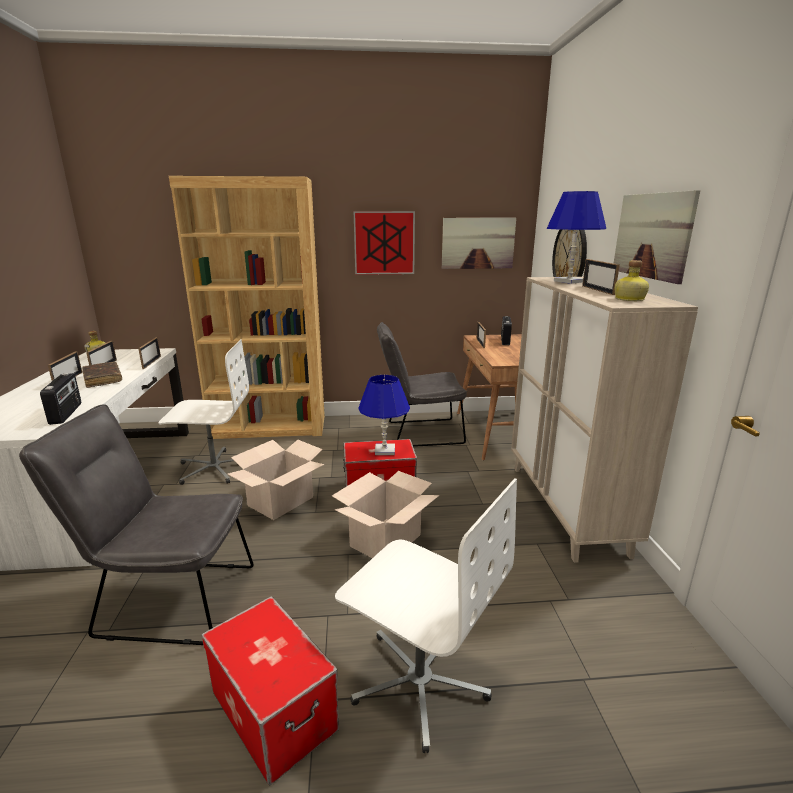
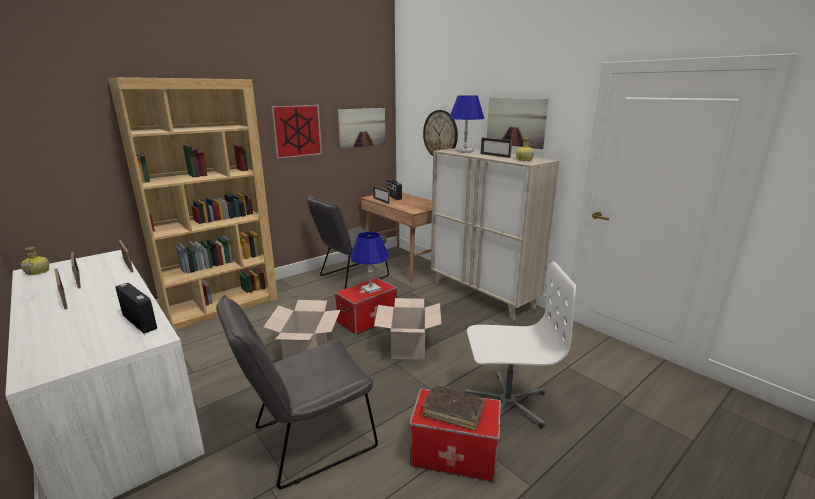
camera: 35 degrees left, 0 degrees up
brown book [82,362,122,388] -> brown book moved to [422,385,485,431]
white office chair [158,339,249,485] -> none

